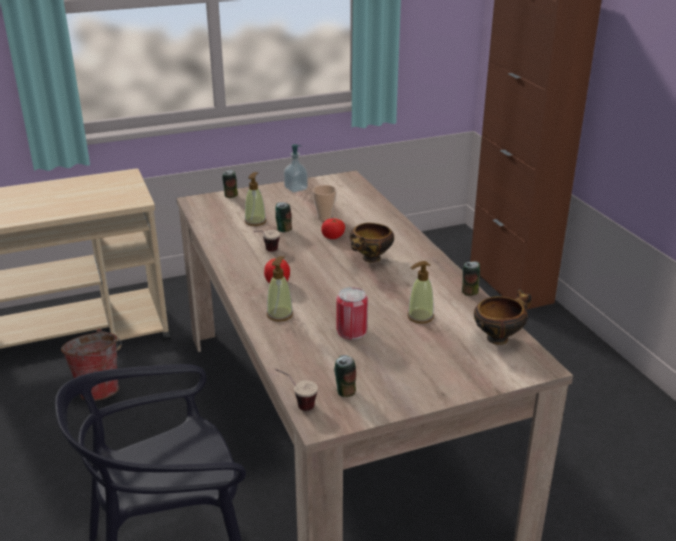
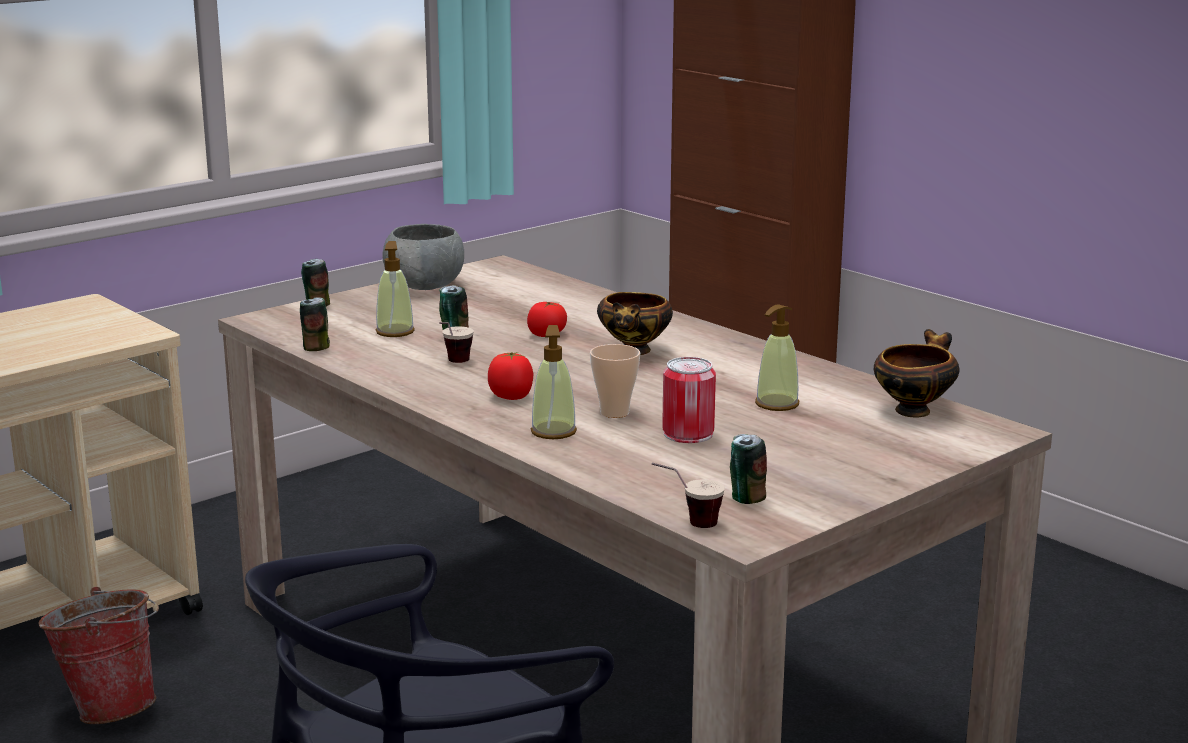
camera: 20 degrees left, 10 degrees down
soap dispenser [284,144,308,193] -> grey bowl [383,224,464,290]
cup [312,185,337,221] -> cup moved to [590,344,640,418]
can [462,261,480,296] -> can moved to [300,297,330,351]

